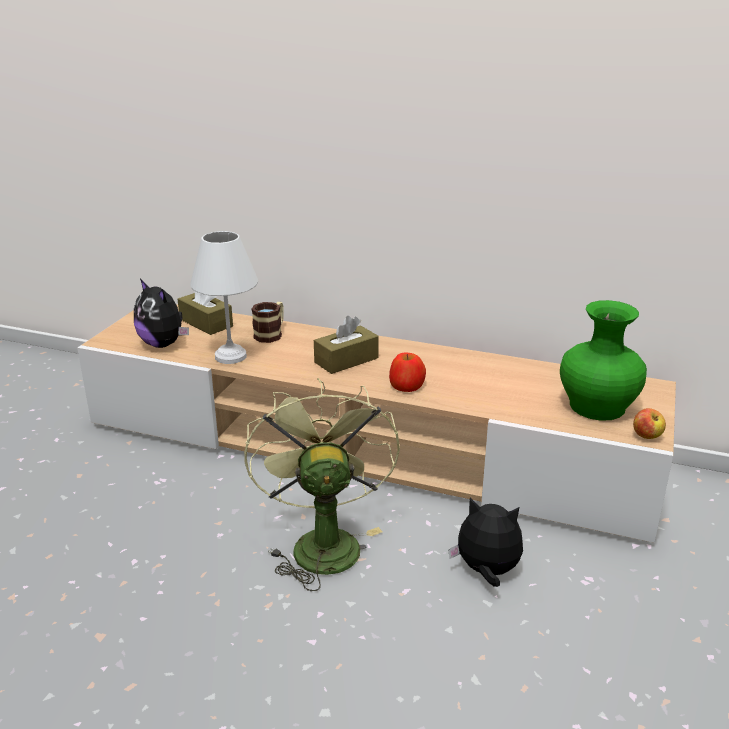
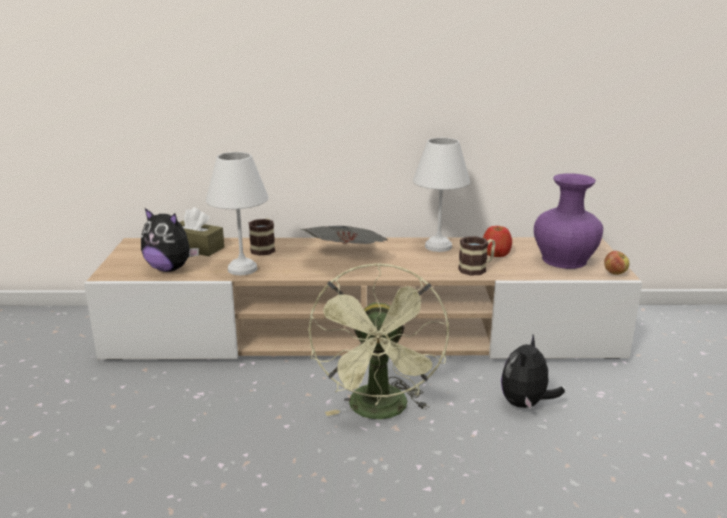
camera: 20 degrees left, 5 degrees down
green fan [244,378,400,591] -> green fan turned 150 degrees counterclockwise [308,263,449,419]
brown tissue box [314,316,379,374] -> newspaper [301,226,388,244]
apple [389,352,426,392] -> apple moved to [483,226,512,257]
plush toy [448,497,523,587] -> plush toy turned 60 degrees counterclockwise [501,335,565,410]
green vase [560,300,647,421] -> purple vase [534,173,603,269]
none -> white table lamp [413,138,470,252]
none -> mug [458,236,496,276]

